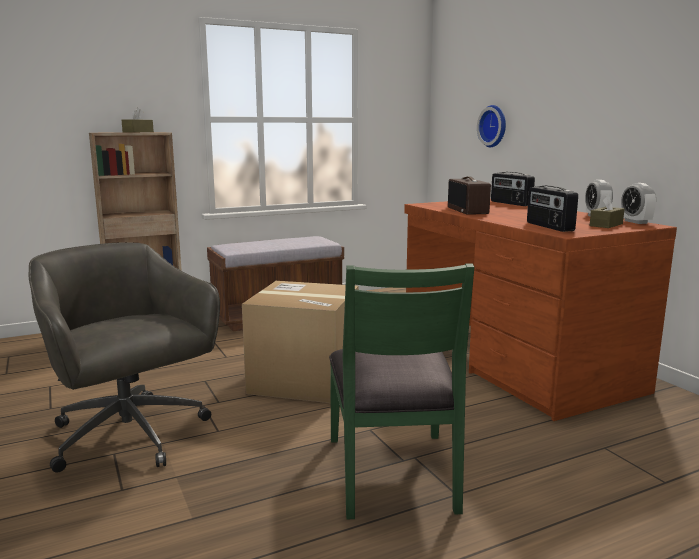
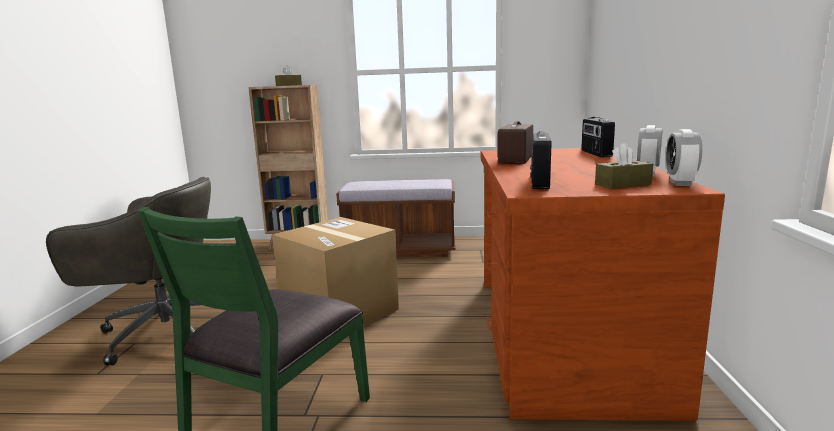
camera: 30 degrees right, 0 degrees up
grey office chair [29,243,220,473] -> grey office chair turned 105 degrees clockwise [46,177,211,365]
wall clock [477,105,506,147] -> none

